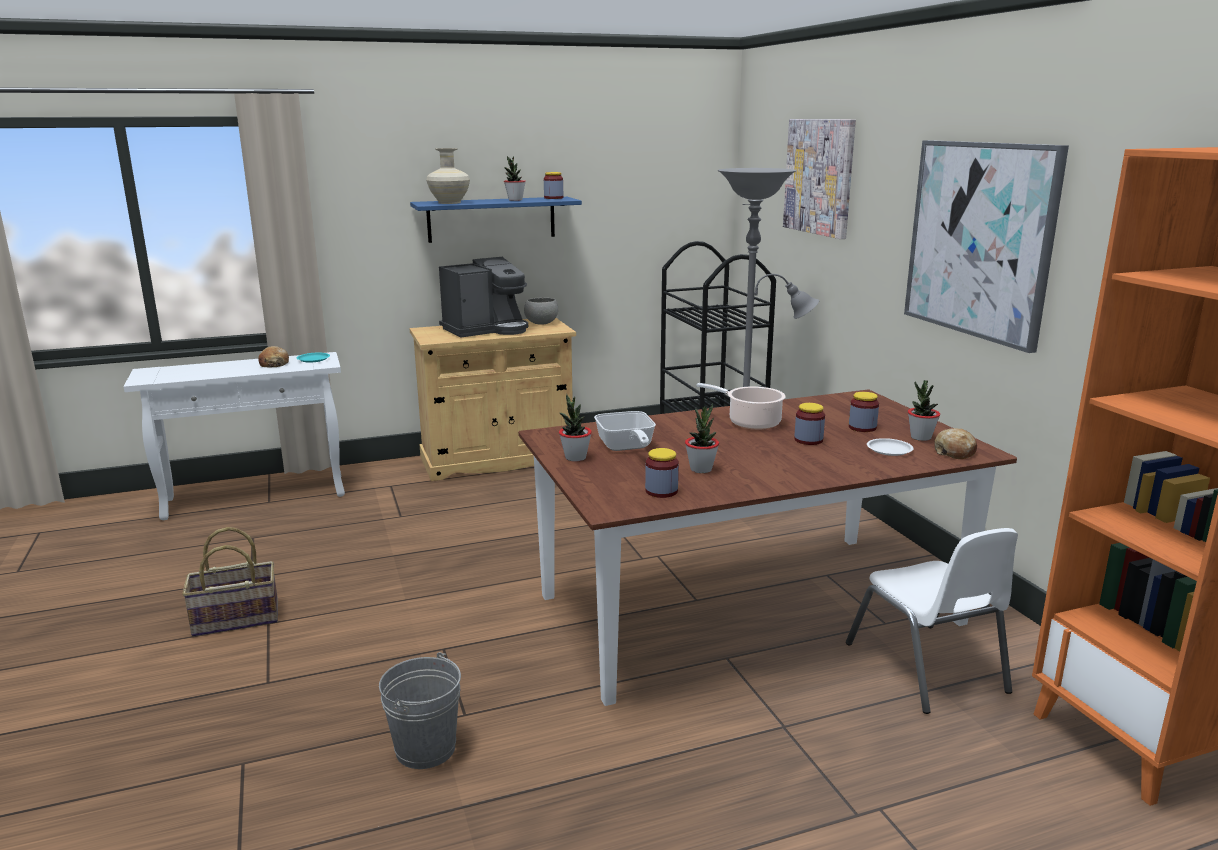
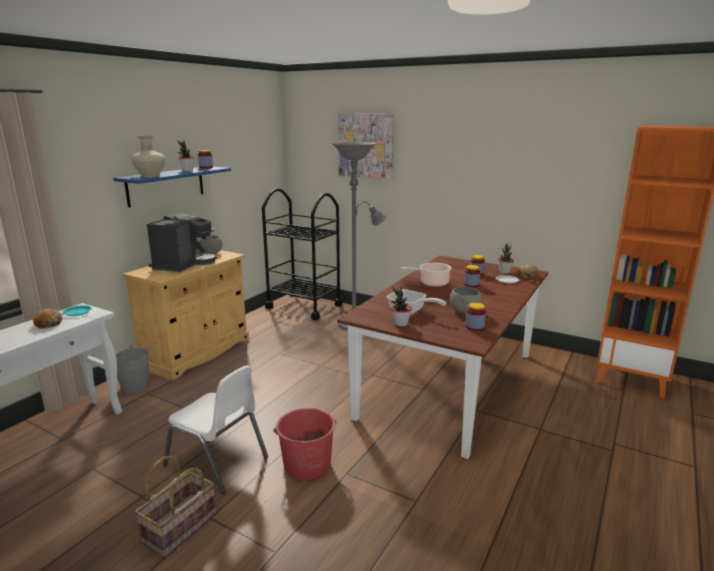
camera: 40 degrees left, 0 degrees up
grey bucket [379,652,461,769] -> grey bucket moved to [116,346,149,394]
potted plant [685,404,719,473] -> grey bowl [450,287,482,313]
white chair [846,528,1018,714] -> white chair moved to [163,365,268,494]
picture [904,140,1069,353] -> none
none -> red bucket [274,408,336,480]

